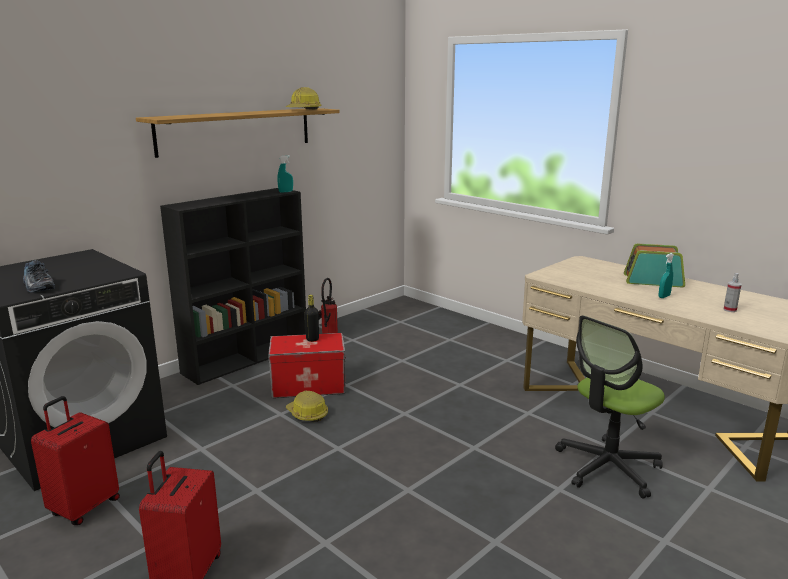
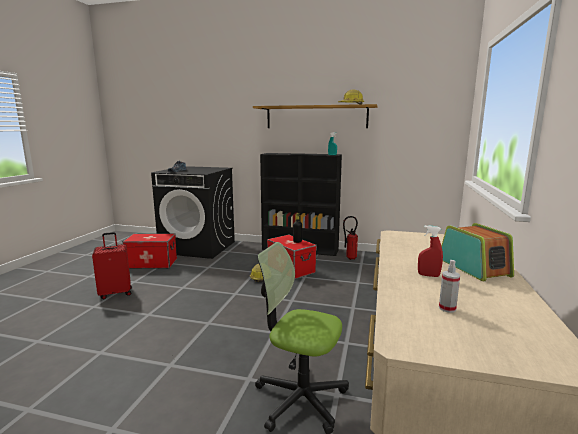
camera: 60 degrees right, 5 degrees down
red suitcase [31,396,120,525] -> storage box [123,233,177,269]
turquoise spray bottle [659,253,674,298] -> red spray bottle [418,225,443,277]

